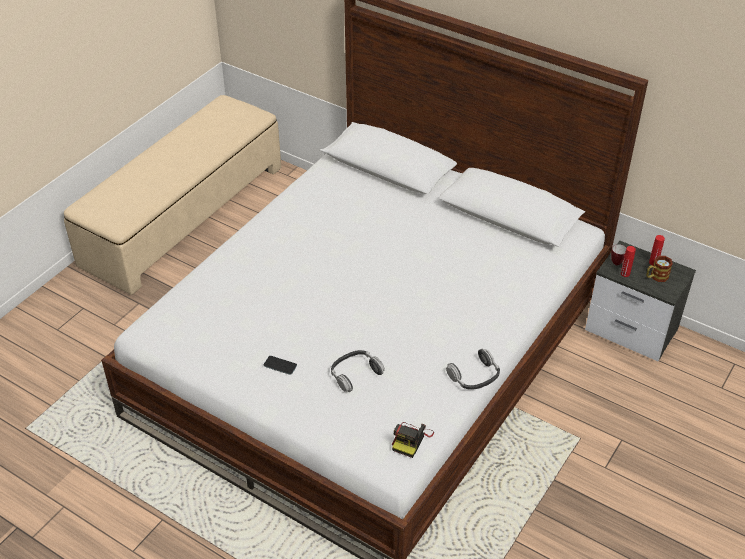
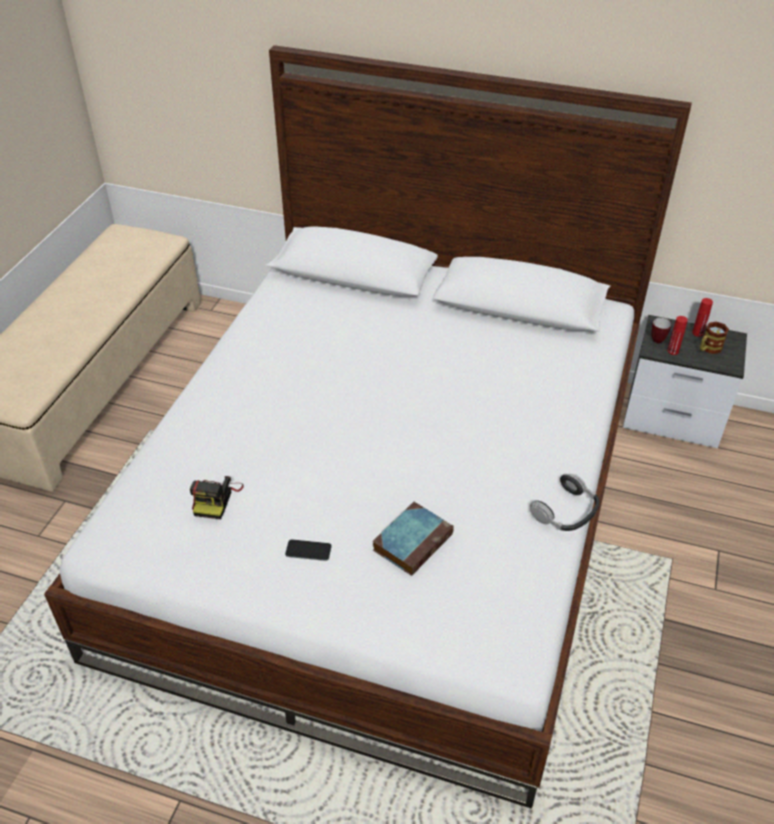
camera: 15 degrees left, 0 degrees up
headphones [331,350,385,392] -> book [373,502,454,576]
camera [392,422,434,458] -> camera moved to [190,476,244,519]

